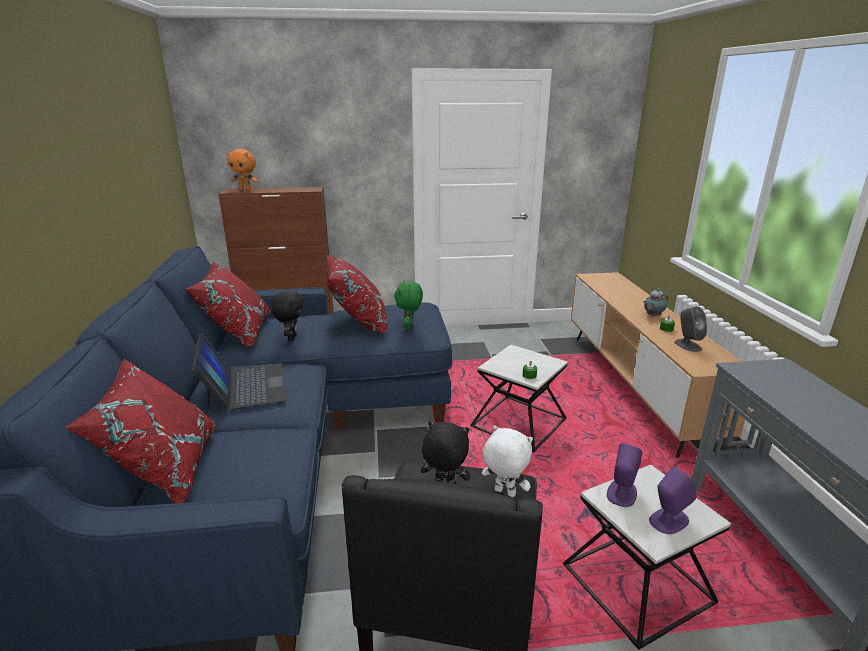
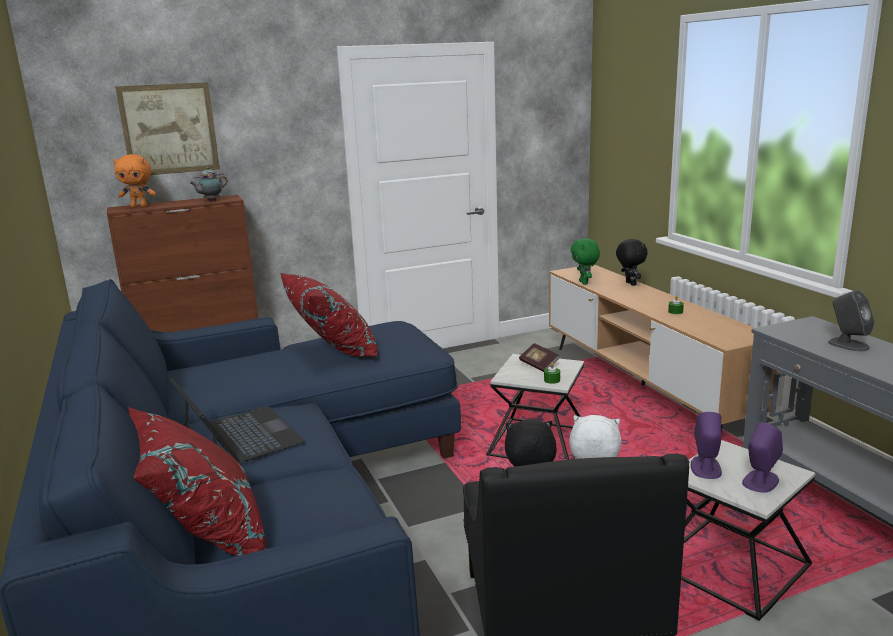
camera: 15 degrees left, 5 degrees down
red pillow [185,262,271,347] -> none
black plush toy [272,290,303,341] -> black plush toy moved to [616,239,648,286]
green plush toy [394,281,423,329] -> green plush toy moved to [571,238,600,285]
teapot [643,288,668,317] -> teapot moved to [190,167,228,201]
grey speaker [674,306,707,352] -> grey speaker moved to [828,290,874,352]
none -> picture [115,82,220,175]
none -> book [519,343,560,372]

